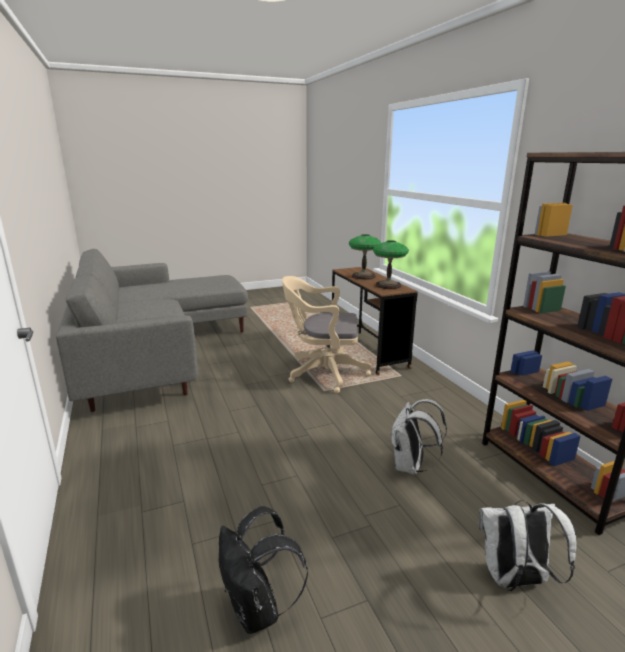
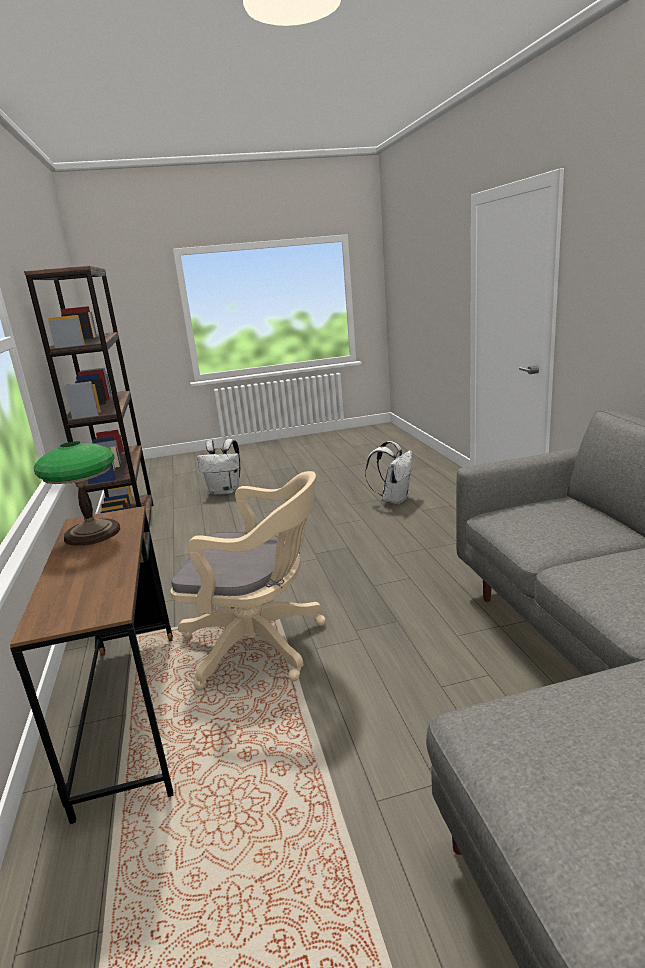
camera: 170 degrees left, 0 degrees up
black backpack [219,506,308,634] -> none
table lamp [349,234,381,280] -> none
white backpack [391,399,447,475] -> white backpack moved to [365,441,412,505]

